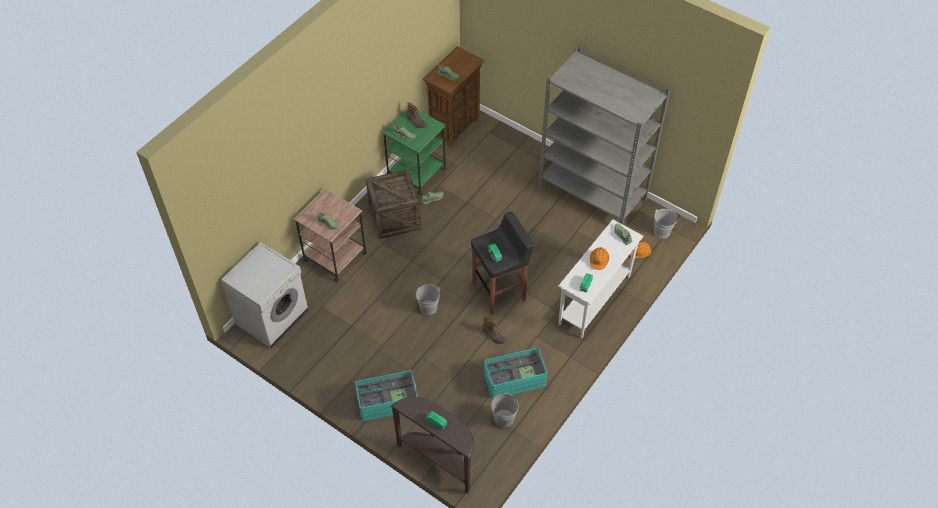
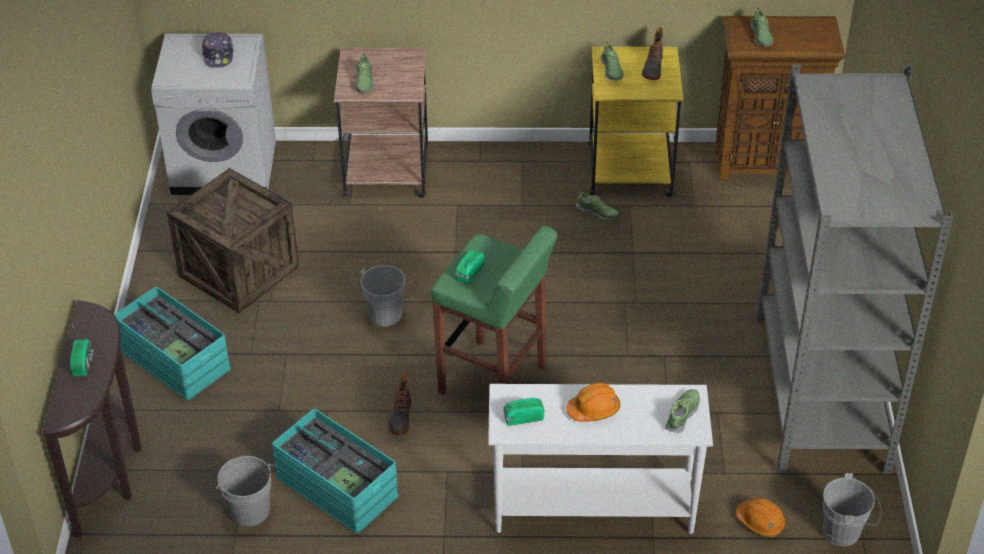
camera: 55 degrees right, 10 degrees down
crate [366,169,421,239] -> crate moved to [167,168,299,313]
green cart [382,108,446,195] -> yellow cart [588,47,683,197]
black stool [471,212,534,315] -> green stool [431,225,557,394]
none -> cap [202,32,234,68]

